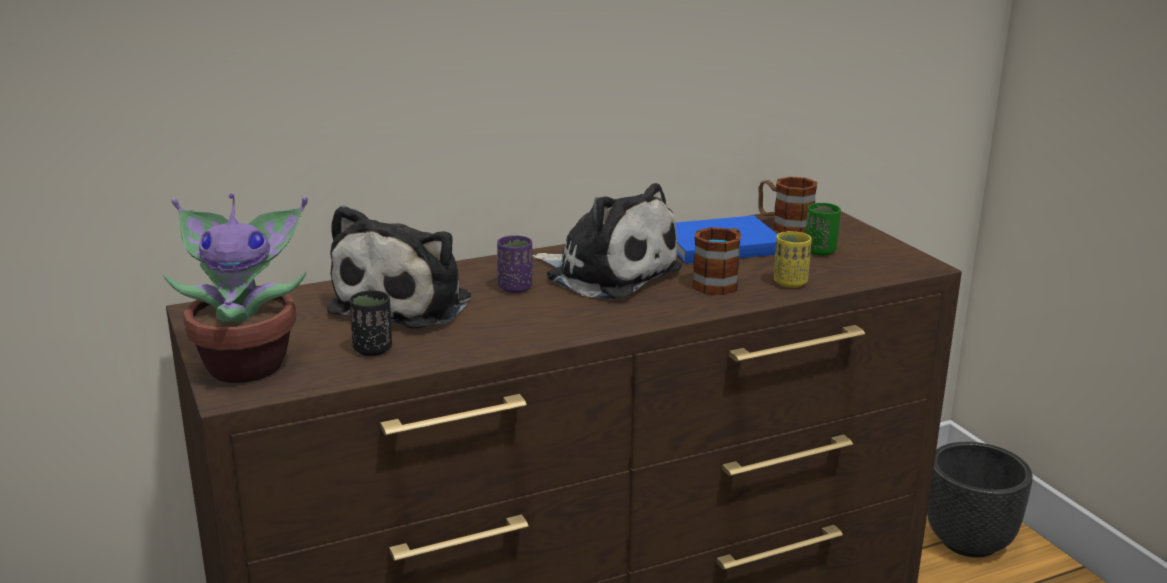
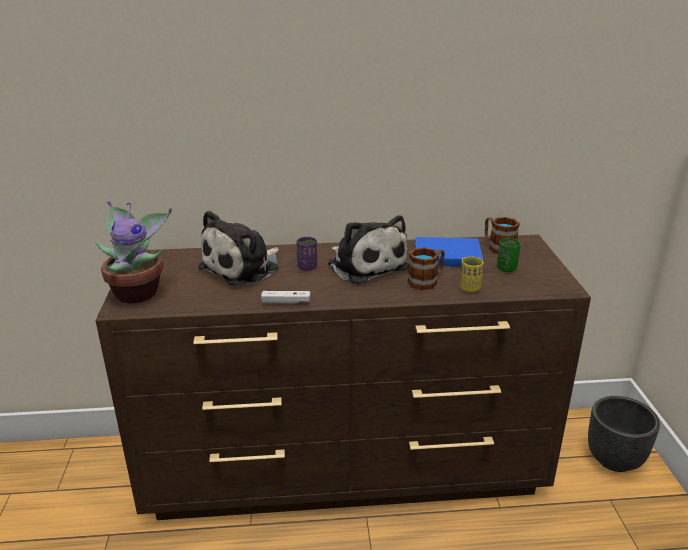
camera: 20 degrees right, 5 degrees up
black cup [349,290,392,356] -> none
none -> white game controller [261,291,311,304]

